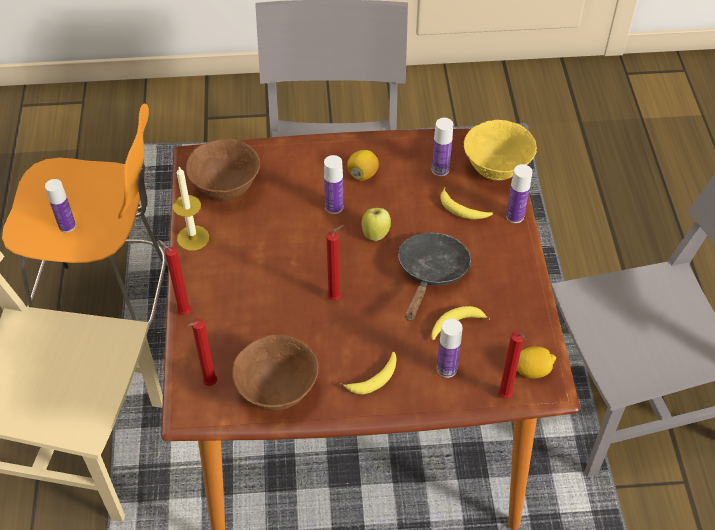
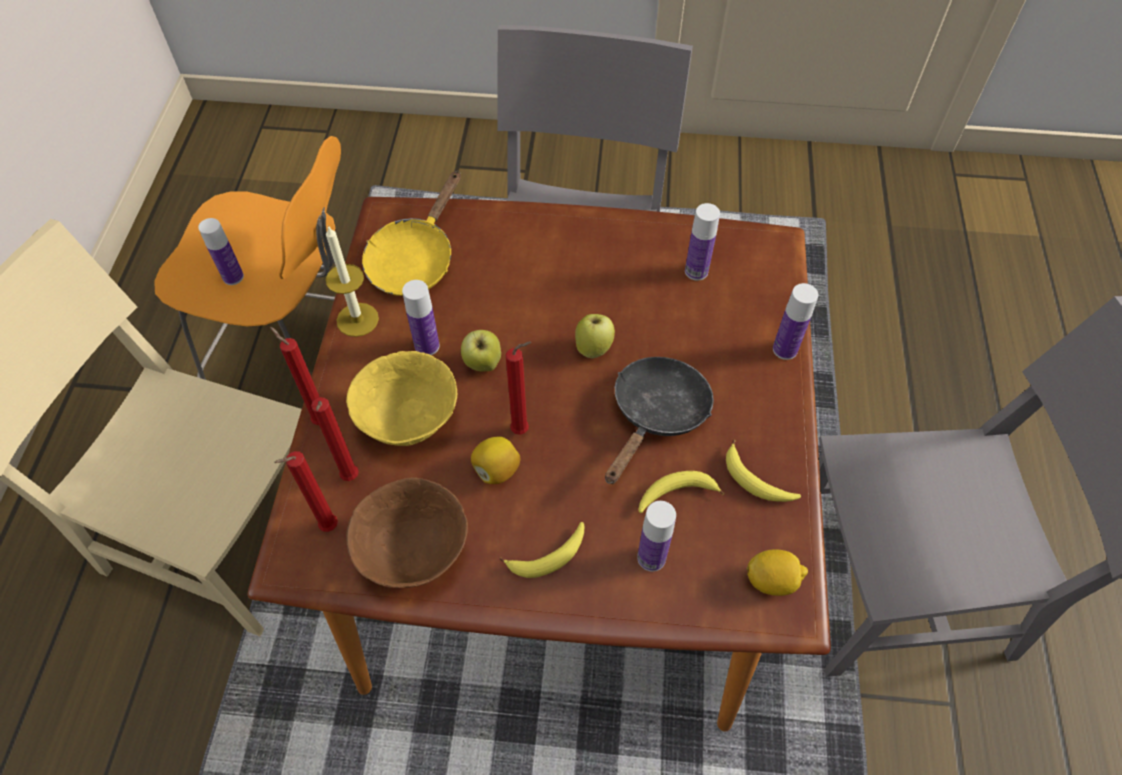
camera: 10 degrees right, 5 degrees up
brown bowl [186,139,260,201] -> yellow frying pan [362,171,461,296]
bottle [324,155,343,214] -> bottle moved to [402,280,440,355]
lemon [347,150,379,181] -> lemon moved to [471,437,520,484]
banana [440,187,493,219] -> banana moved to [726,440,801,502]
yellow bowl [464,120,537,181] -> yellow bowl moved to [346,351,457,446]
red candle [498,332,526,398] -> red candle moved to [311,397,359,481]
none -> apple [461,330,501,372]

